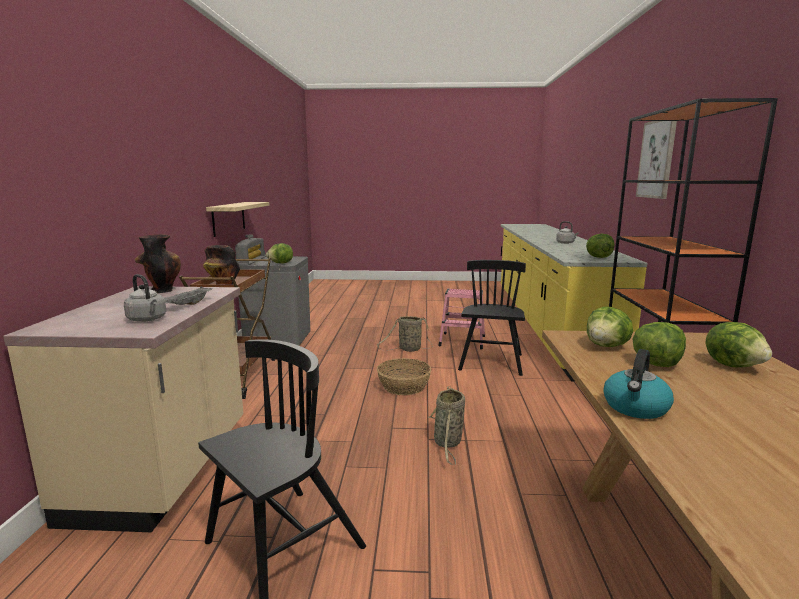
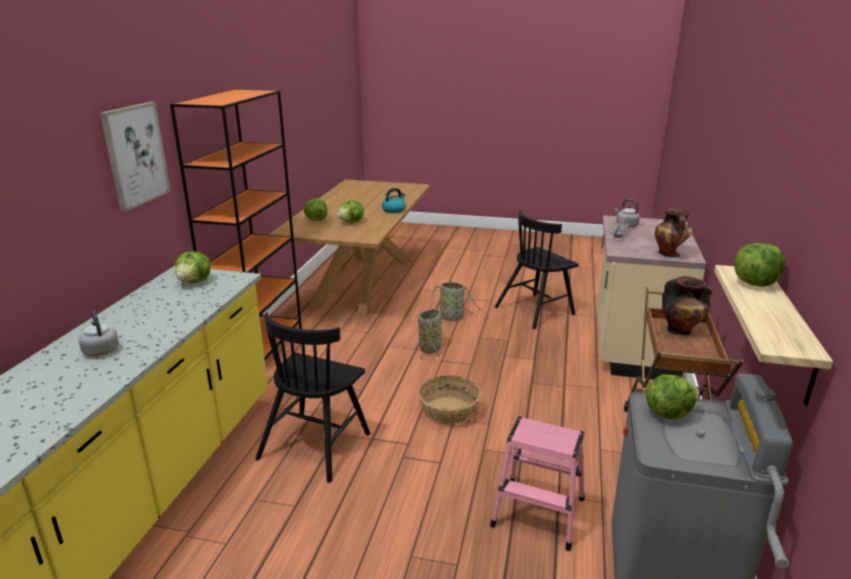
camera: 170 degrees left, 10 degrees up
basket [377,316,433,352] -> basket moved to [431,282,487,321]
pink step ladder [438,288,485,350] -> pink step ladder moved to [490,416,585,551]
lettuce [587,307,633,347] -> lettuce moved to [735,243,785,287]

